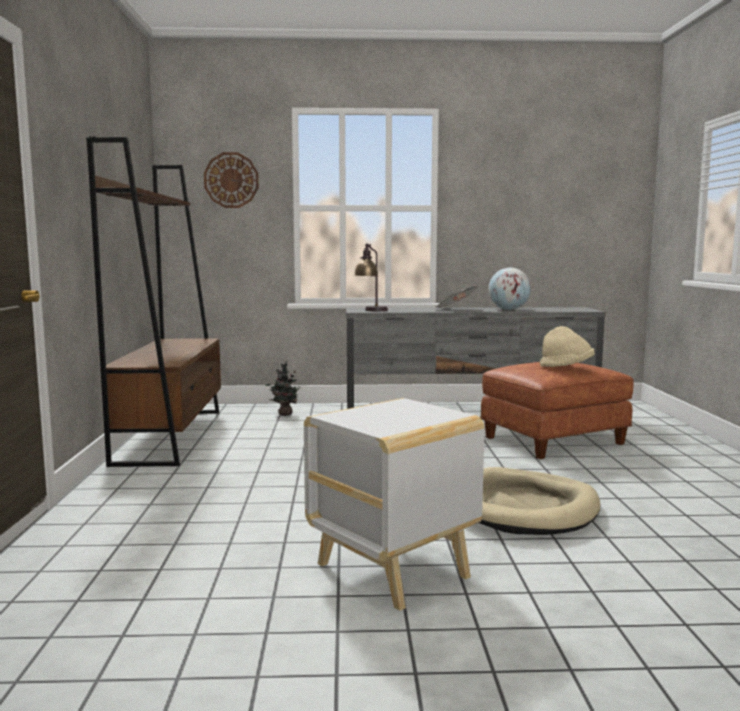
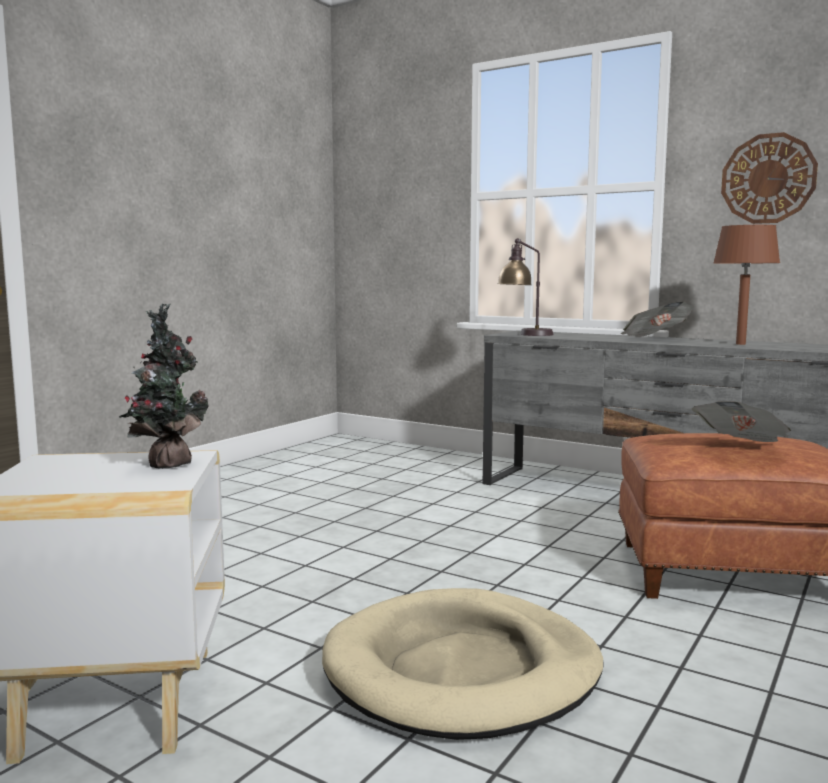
camera: 35 degrees right, 0 degrees up
brown bookcase [86,137,221,467] -> none
wall clock [204,152,259,208] -> wall clock moved to [721,132,818,224]
potted plant [265,360,301,416] -> potted plant moved to [119,303,209,469]
globe [488,268,531,310] -> brown table lamp [713,225,780,345]
beige hat [540,326,594,367] -> newspaper [692,401,791,442]

